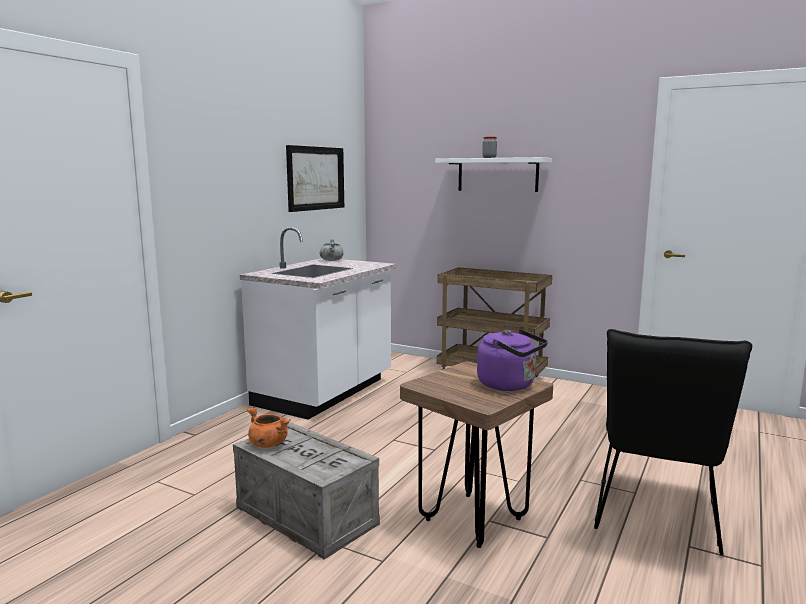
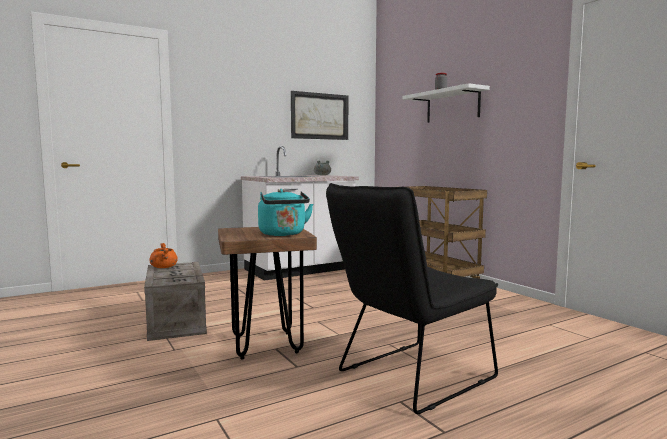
camera: 30 degrees right, 5 degrees down
purple kettle [477,329,548,391] -> turquoise kettle [258,189,313,236]

